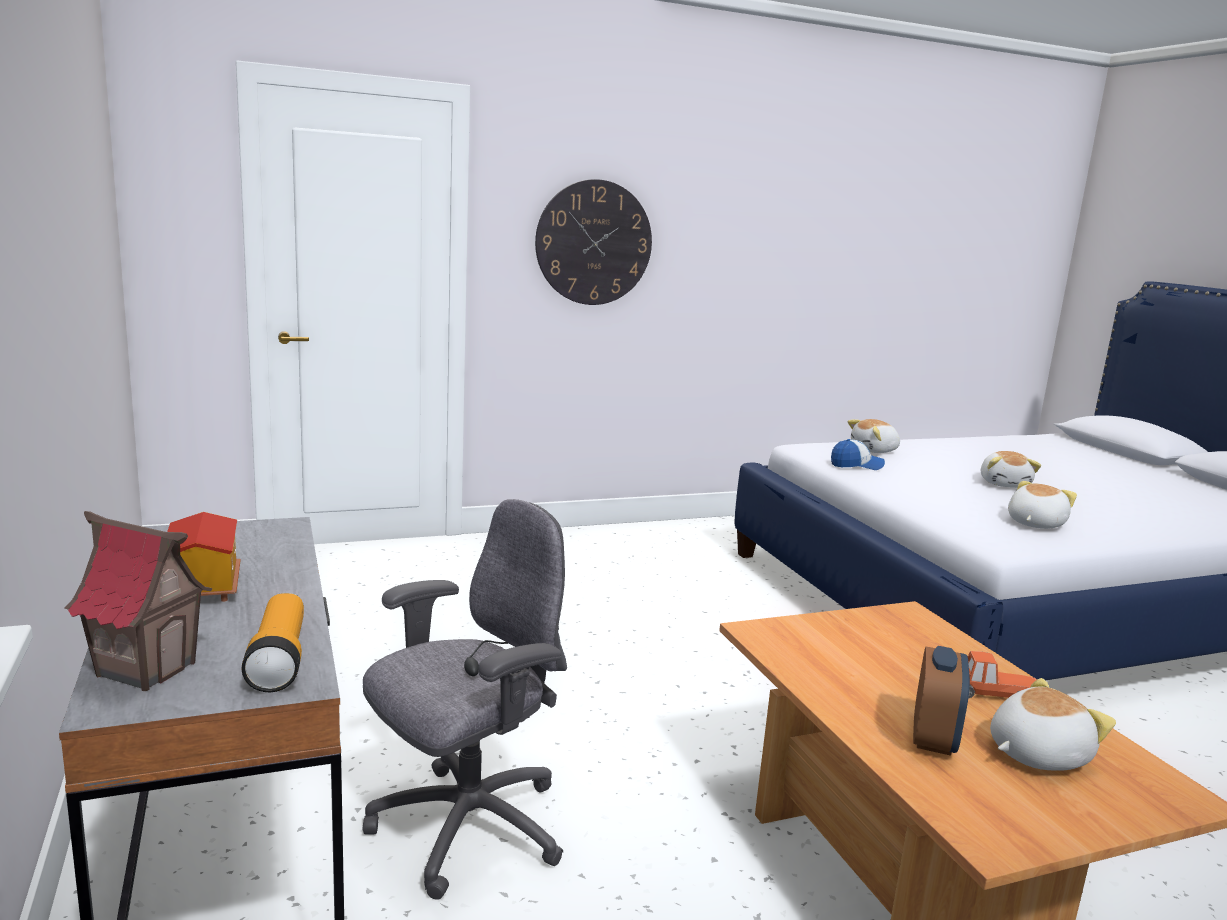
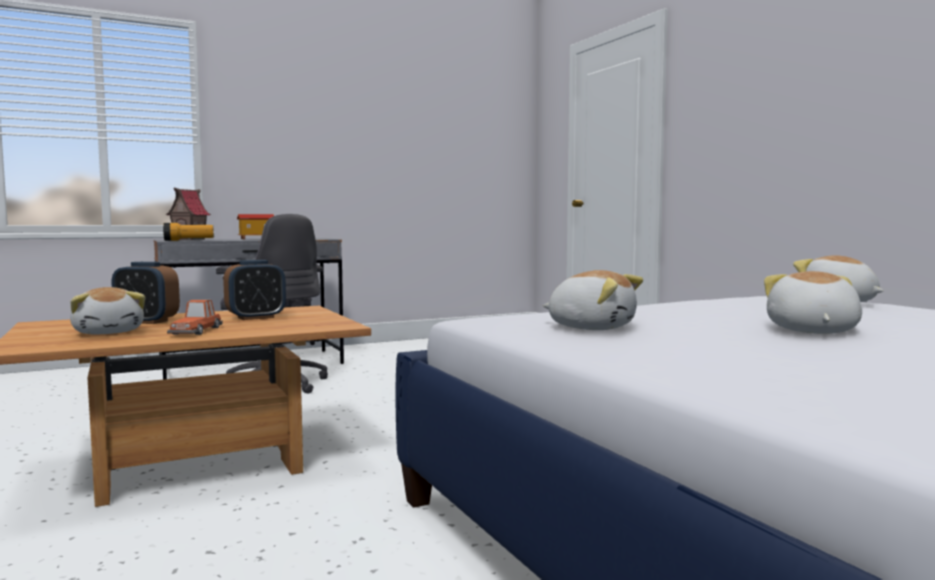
camera: 85 degrees right, 10 degrees down
wall clock [535,179,652,305] -> none
cap [831,439,885,470] -> none
plush toy [981,451,1041,488] -> plush toy turned 105 degrees clockwise [764,271,862,334]
none -> alarm clock [223,260,286,320]

